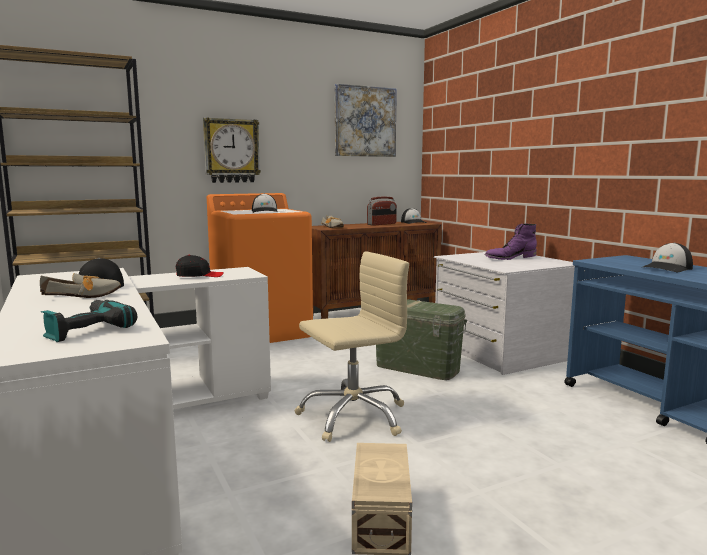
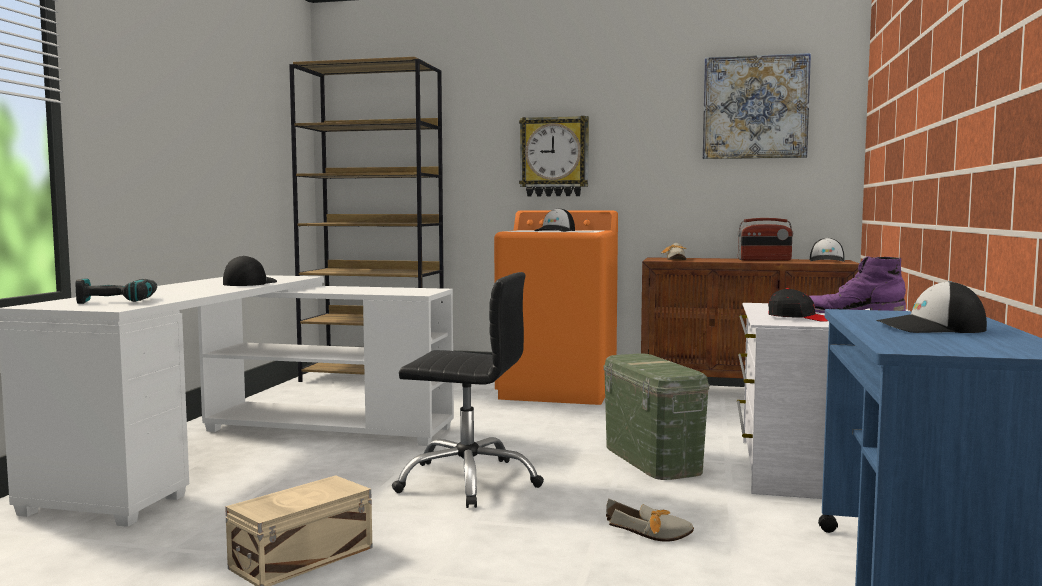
camera: 40 degrees right, 5 degrees down
shoe [40,273,121,298] -> shoe moved to [606,499,694,542]
black cap [176,255,224,277] -> black cap moved to [768,288,828,322]
beige office chair [295,252,409,442] -> black office chair [392,272,544,508]

